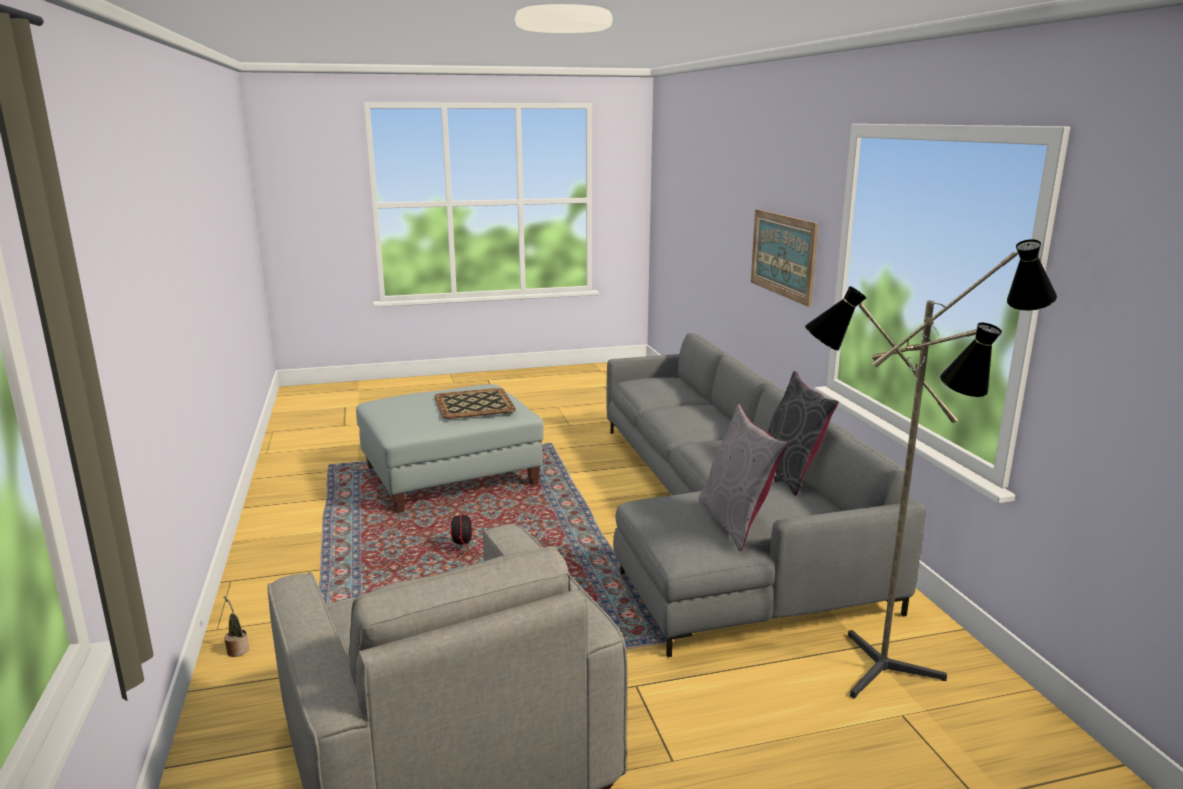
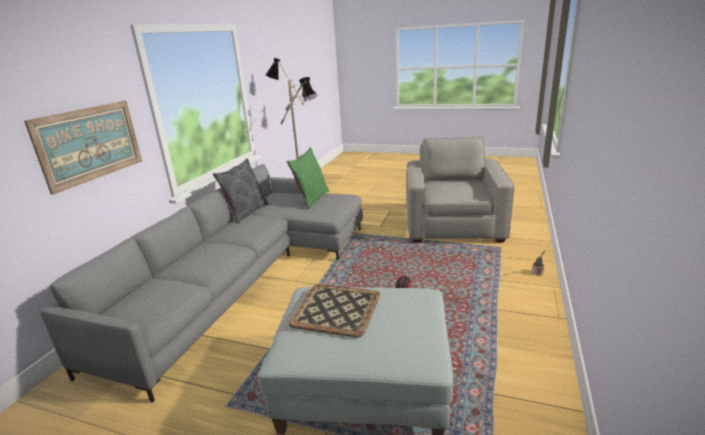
camera: 145 degrees left, 5 degrees up
grey pillow [698,404,788,551] -> green pillow [287,147,329,209]

